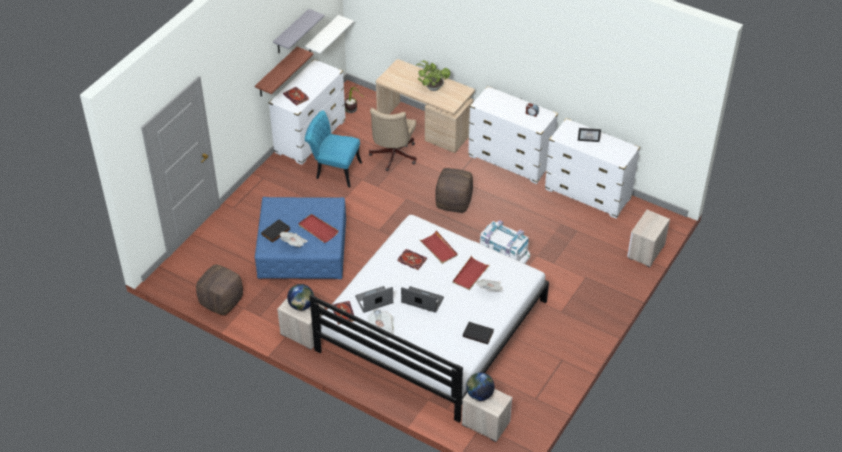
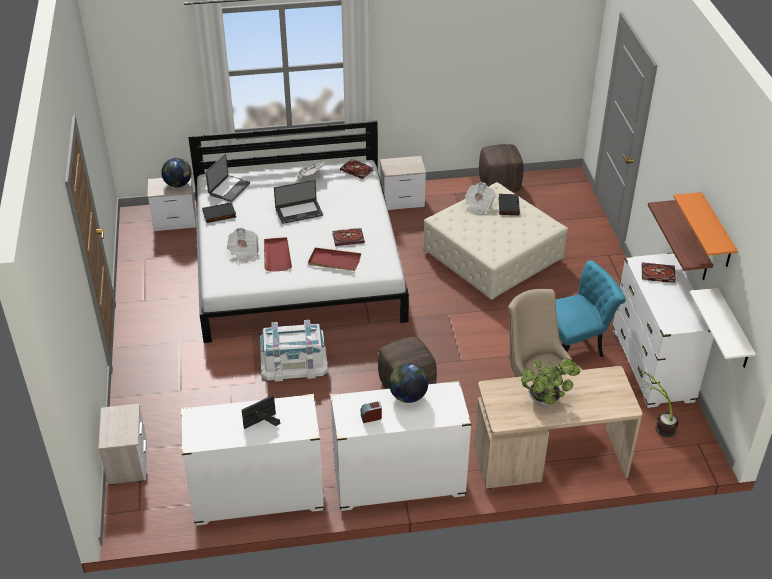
camera: 140 degrees right, 5 degrees down
blue ottoman [255,197,346,279] -> beige ottoman [423,182,568,300]
grey shelf [273,9,325,53] -> orange shelf [673,192,738,267]
globe [287,284,314,311] -> globe moved to [389,363,428,403]
red tray [298,214,338,243] -> none
laptop [355,286,393,313] -> laptop moved to [205,154,250,202]

